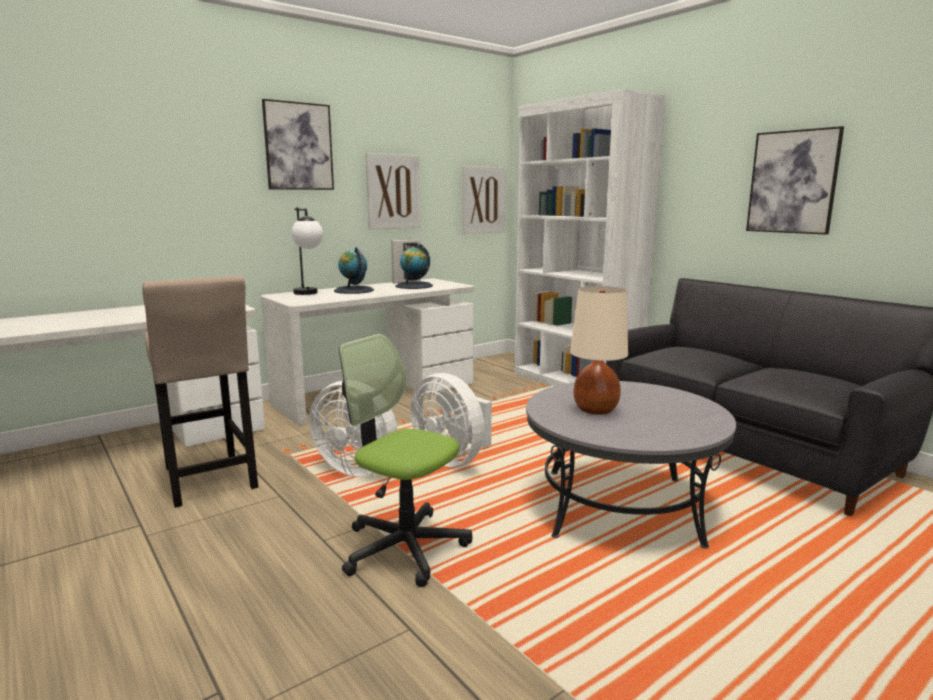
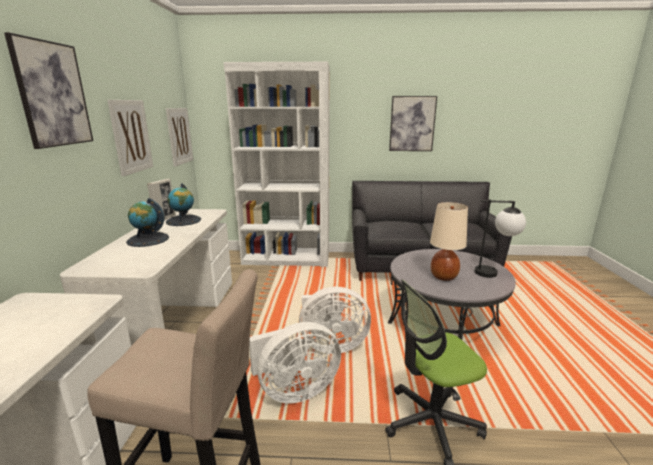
camera: 50 degrees left, 5 degrees up
table lamp [291,208,323,295] -> table lamp moved to [475,199,526,278]

